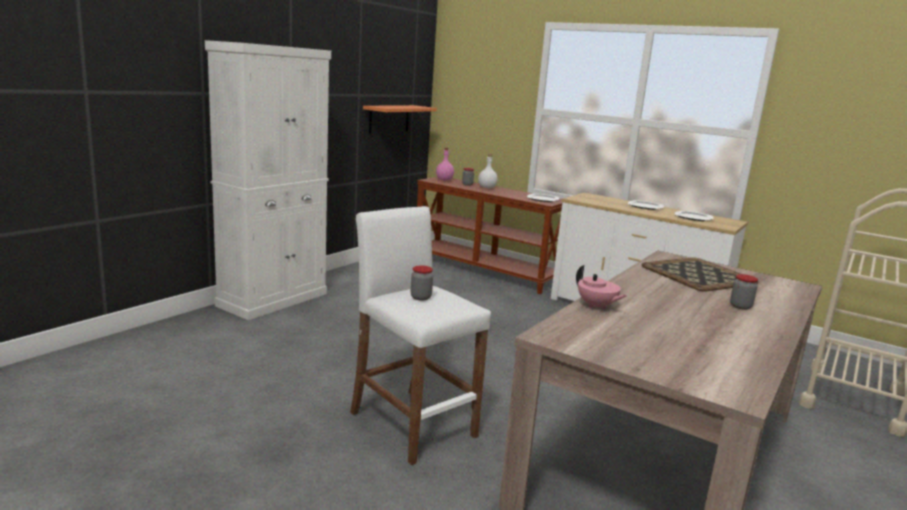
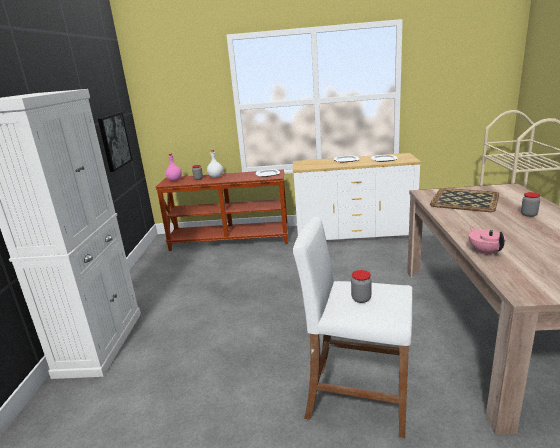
camera: 30 degrees left, 5 degrees up
orange shelf [363,105,437,134] -> picture [98,112,133,172]
pink teapot [576,265,627,310] -> pink teapot turned 120 degrees counterclockwise [469,227,506,255]

